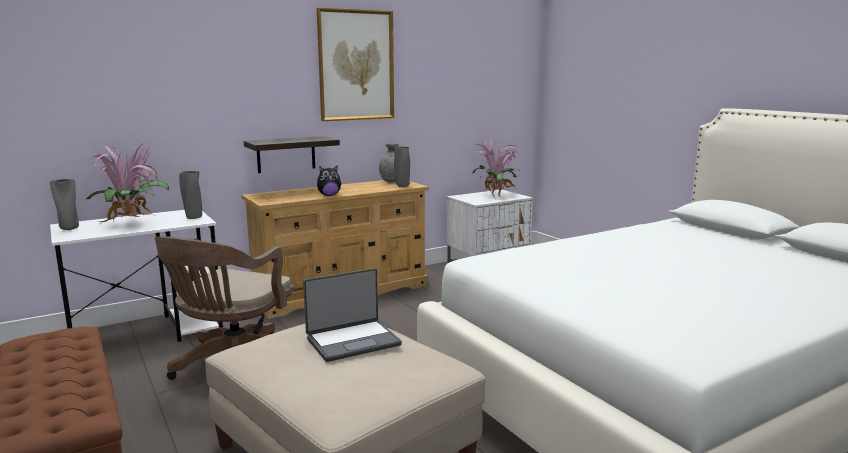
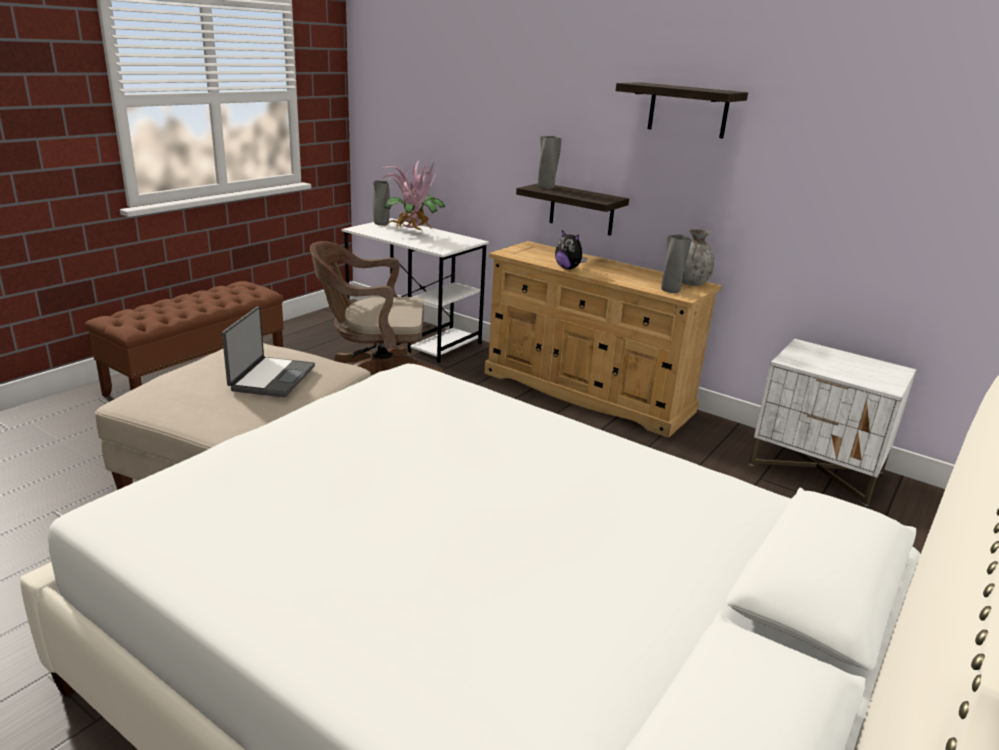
camera: 65 degrees right, 10 degrees up
grey vase [179,171,202,219] -> grey vase moved to [538,136,561,189]
laptop [303,268,402,362] -> laptop turned 120 degrees counterclockwise [222,306,315,397]
picture [317,8,394,121] -> shelf [616,82,748,138]
potted plant [473,139,519,199] -> none

